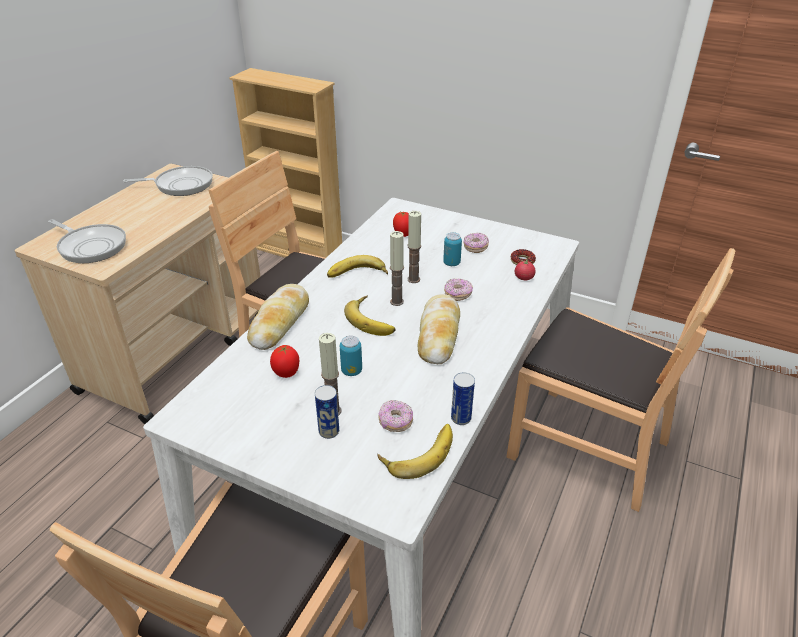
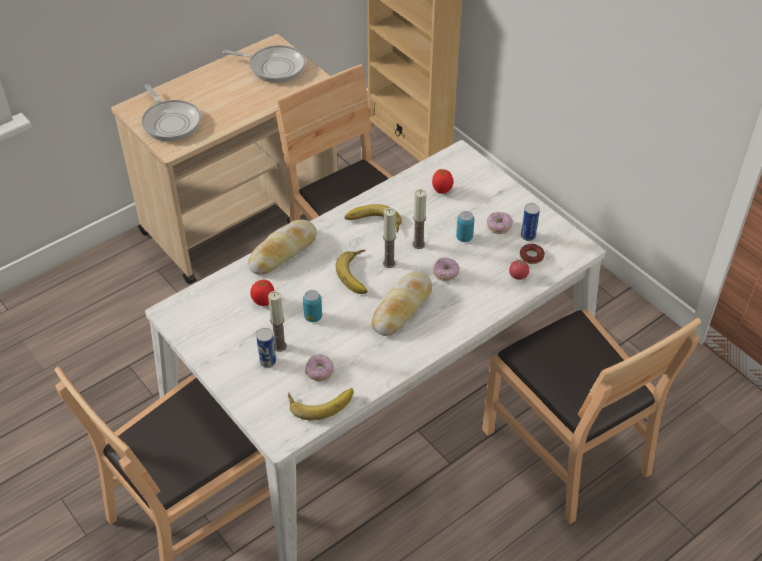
camera: 25 degrees right, 10 degrees up
can [451,373,475,425] -> can moved to [521,203,540,241]

